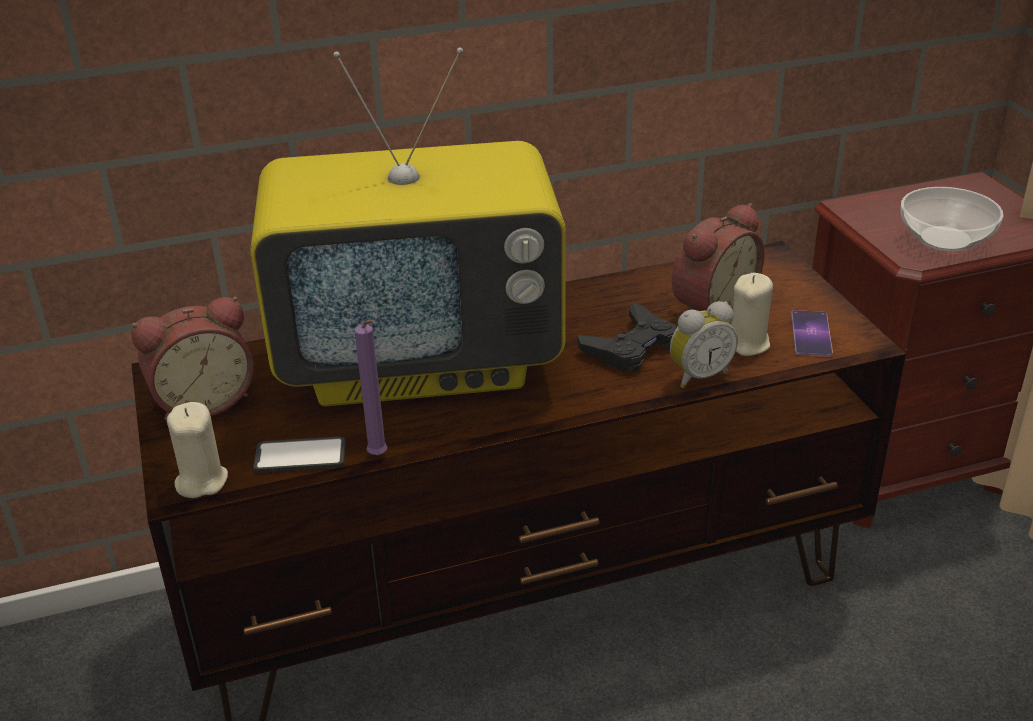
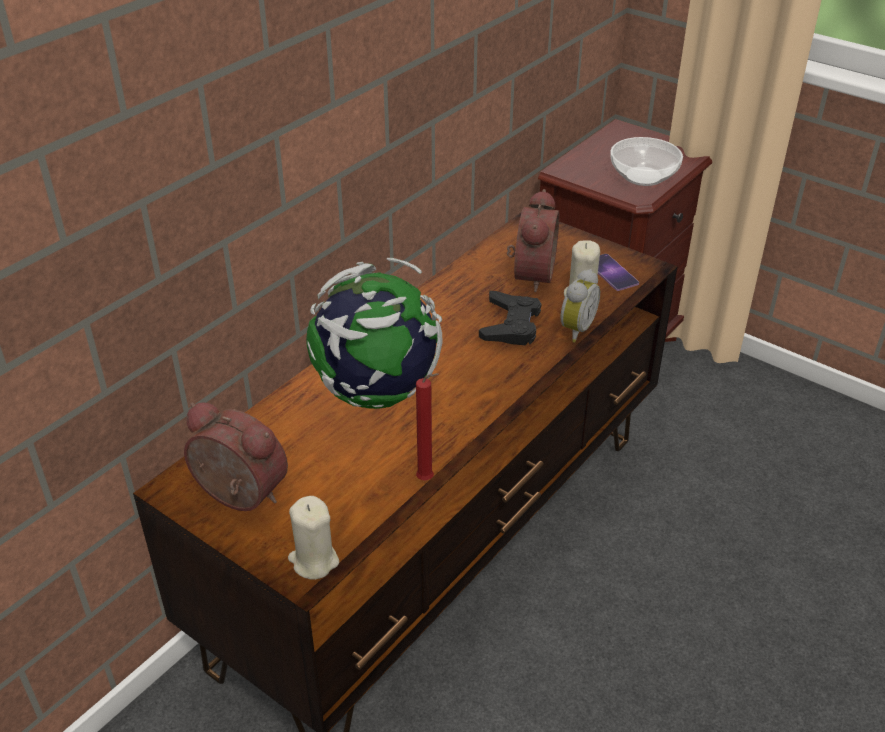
camera: 35 degrees left, 5 degrees up
alarm clock [131,297,254,420] -> alarm clock turned 90 degrees counterclockwise [184,402,288,511]
television [250,48,566,406] -> globe [306,258,443,409]
phone [253,436,346,473] -> none
purple candle [354,320,388,455] -> red candle [416,373,439,480]

